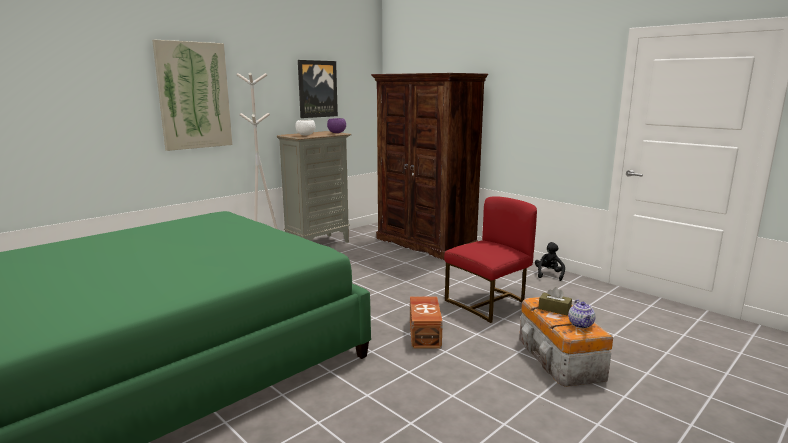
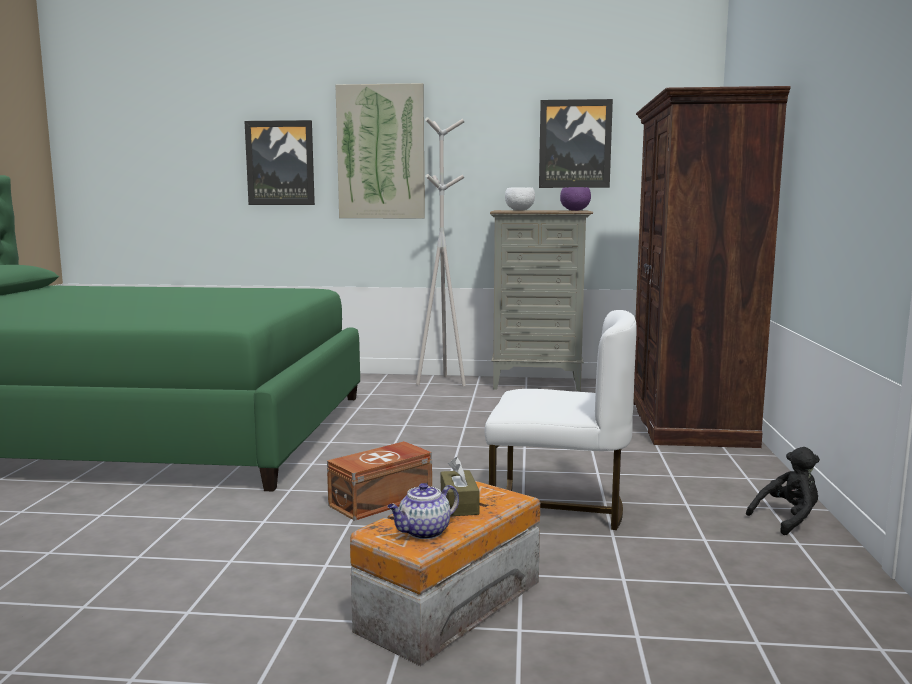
camera: 50 degrees right, 5 degrees down
red chair [444,196,537,323] -> white chair [485,310,637,530]
none -> picture [245,120,315,205]

